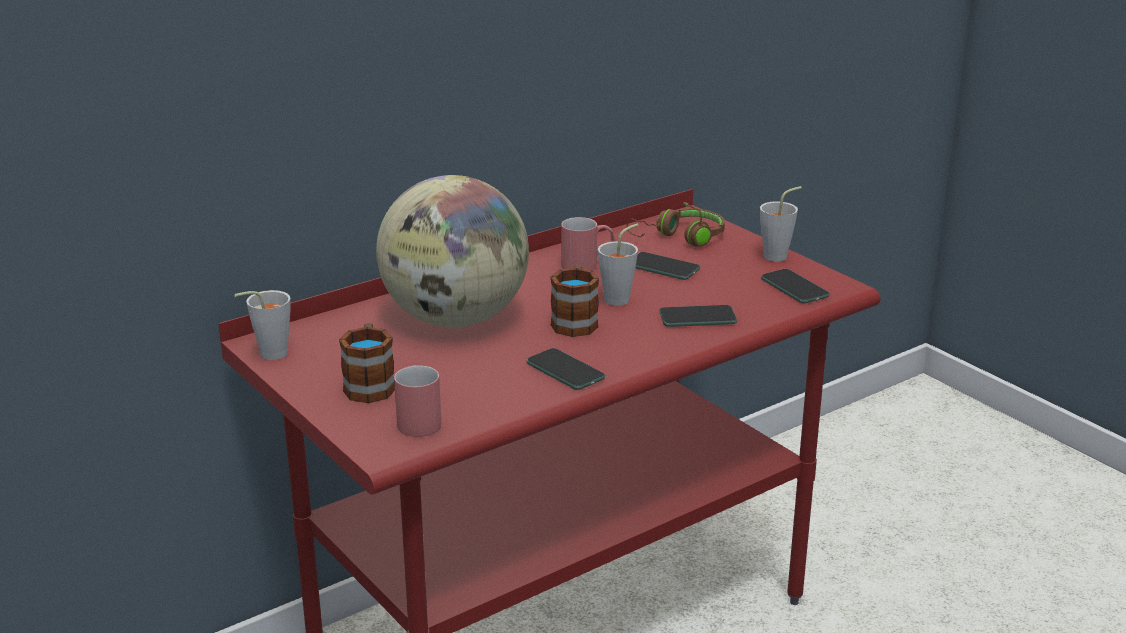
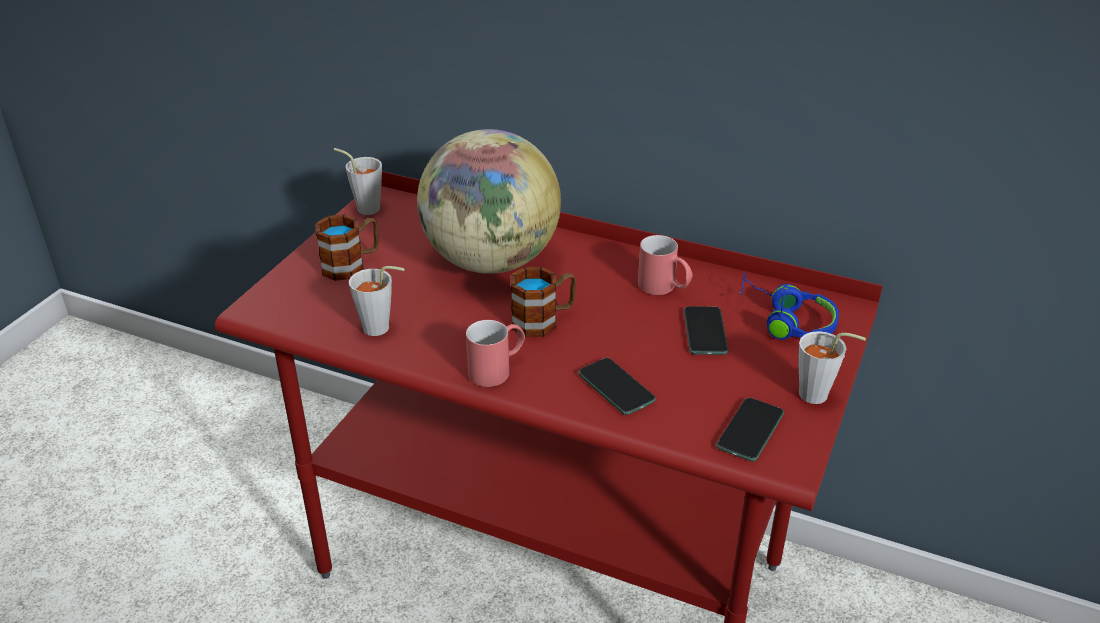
camera: 60 degrees right, 10 degrees up
red mug [394,365,441,437] -> red mug moved to [466,320,525,387]
phone [527,348,605,390] -> none
grey cup [598,223,638,306] -> grey cup moved to [349,266,404,336]
brown headphones [627,202,725,247] -> blue headphones [739,272,839,340]

